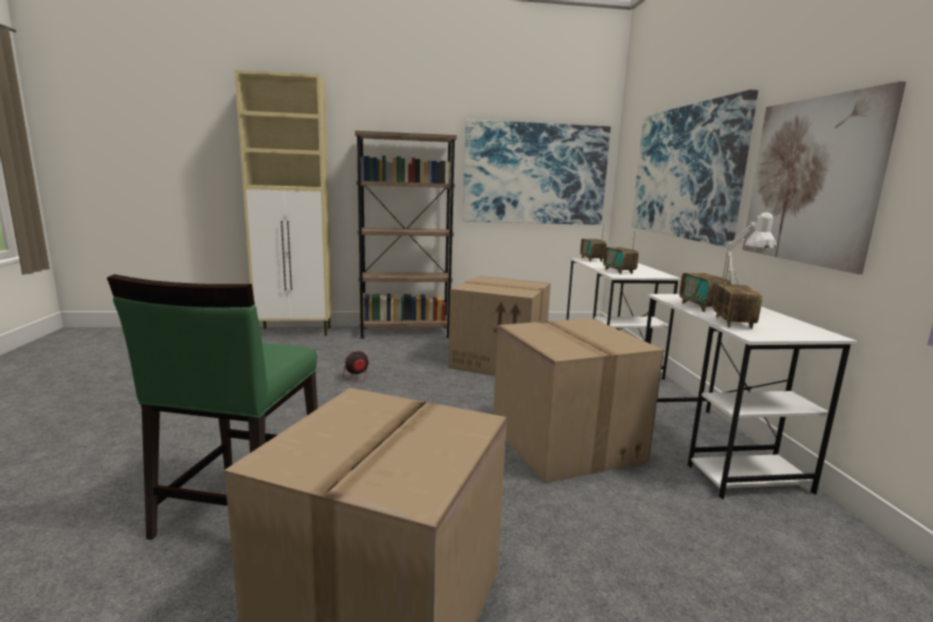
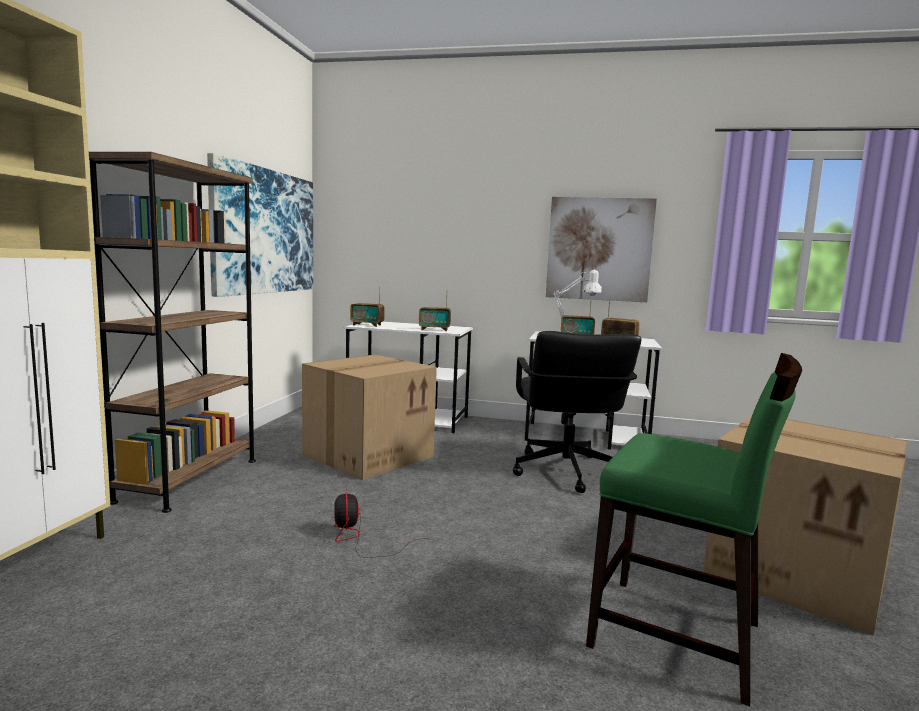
camera: 70 degrees left, 5 degrees down
cardboard box [493,318,664,483] -> black office chair [513,331,641,493]
picture [631,89,758,247] -> none

